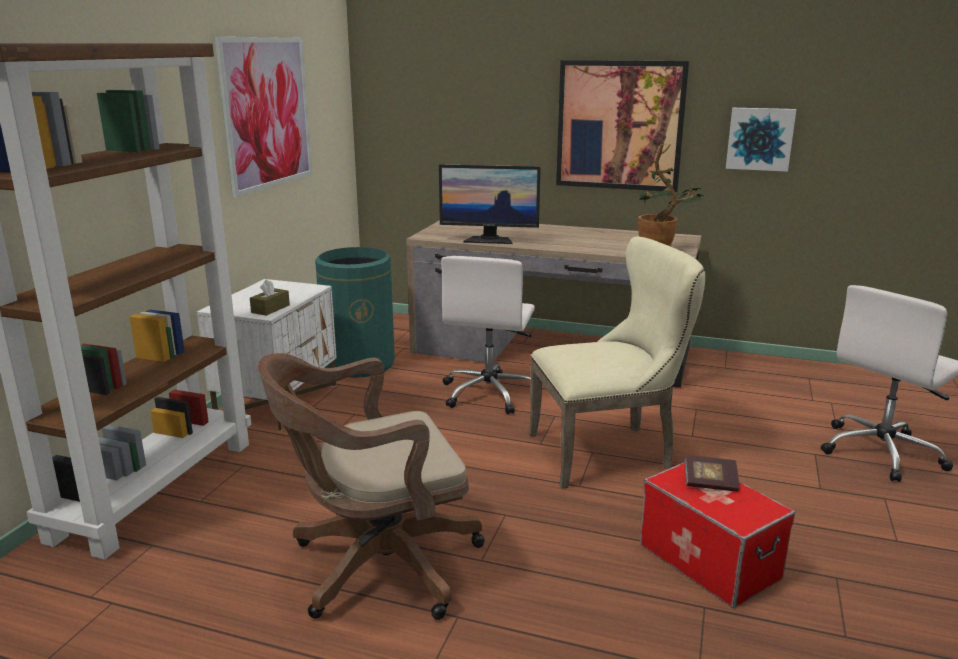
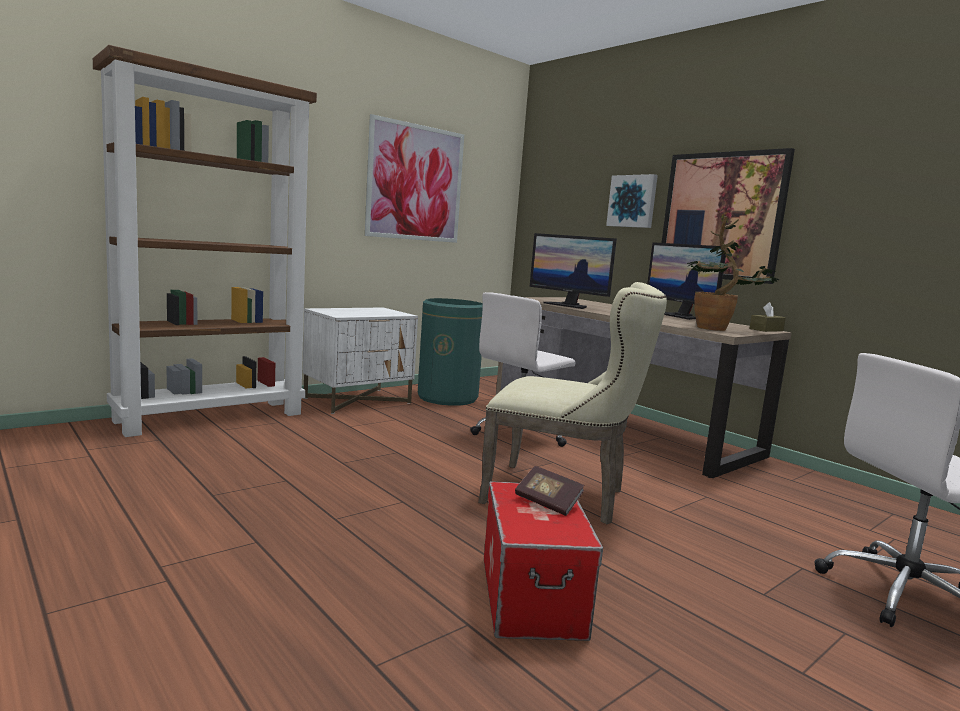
camera: 30 degrees right, 10 degrees down
brown tissue box [250,279,290,316] -> brown tissue box moved to [749,302,786,332]
brown office chair [258,353,485,620] -> none
picture [726,108,796,172] -> picture moved to [606,174,658,228]
none -> monitor [647,242,726,320]

